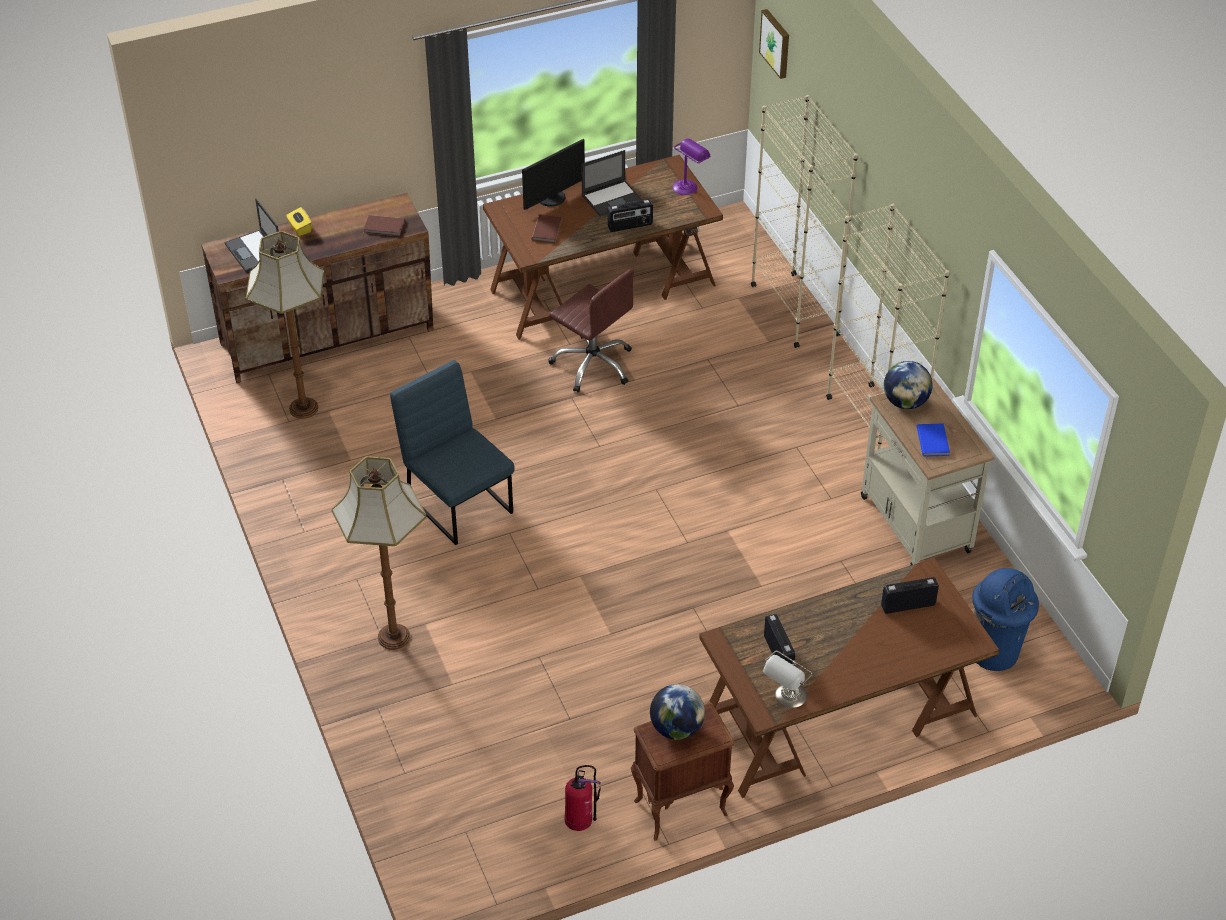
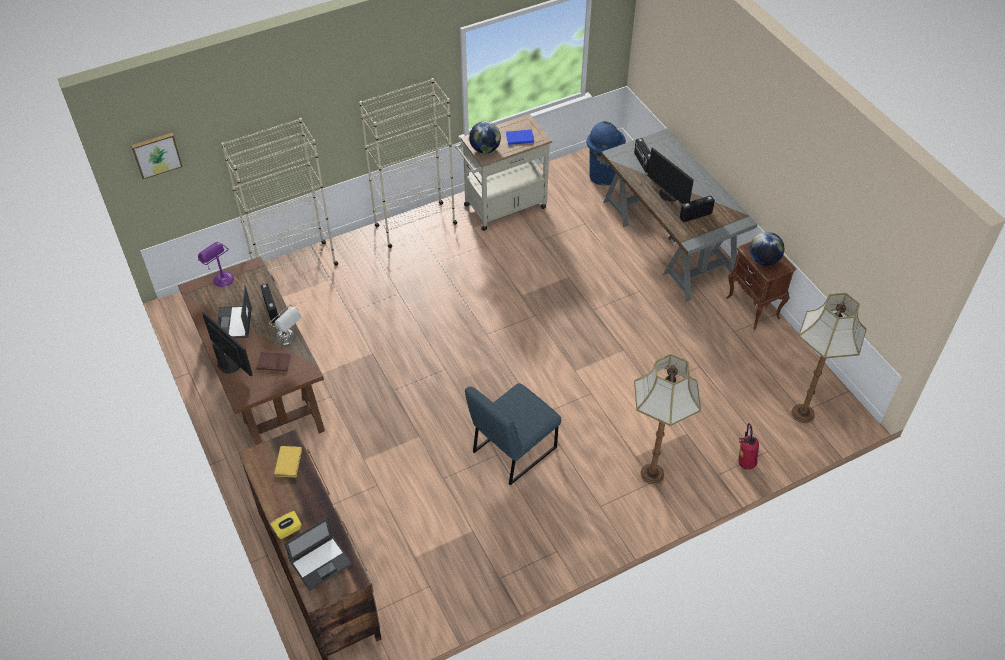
camera: 95 degrees left, 5 degrees up
floor lamp [246,231,324,419] -> floor lamp moved to [791,293,867,423]
brown book [363,215,405,236] -> yellow book [274,446,302,478]
brown office chair [548,269,634,392] -> none
fire extinguisher [565,765,601,831] -> fire extinguisher moved to [738,423,759,470]
laptop [581,150,642,217] -> laptop turned 150 degrees counterclockwise [217,285,252,338]
brown desk [699,558,999,798] -> grey desk [601,129,757,302]
white table lamp [763,650,813,708] -> white table lamp moved to [269,305,301,345]
none -> monitor [648,148,694,204]

